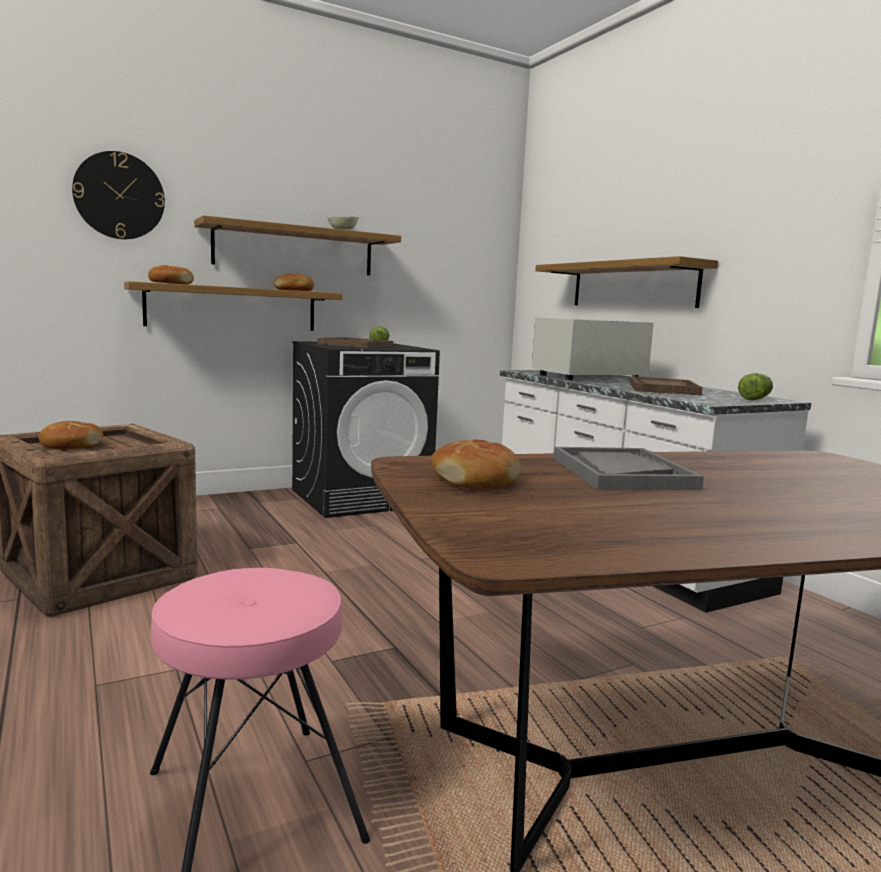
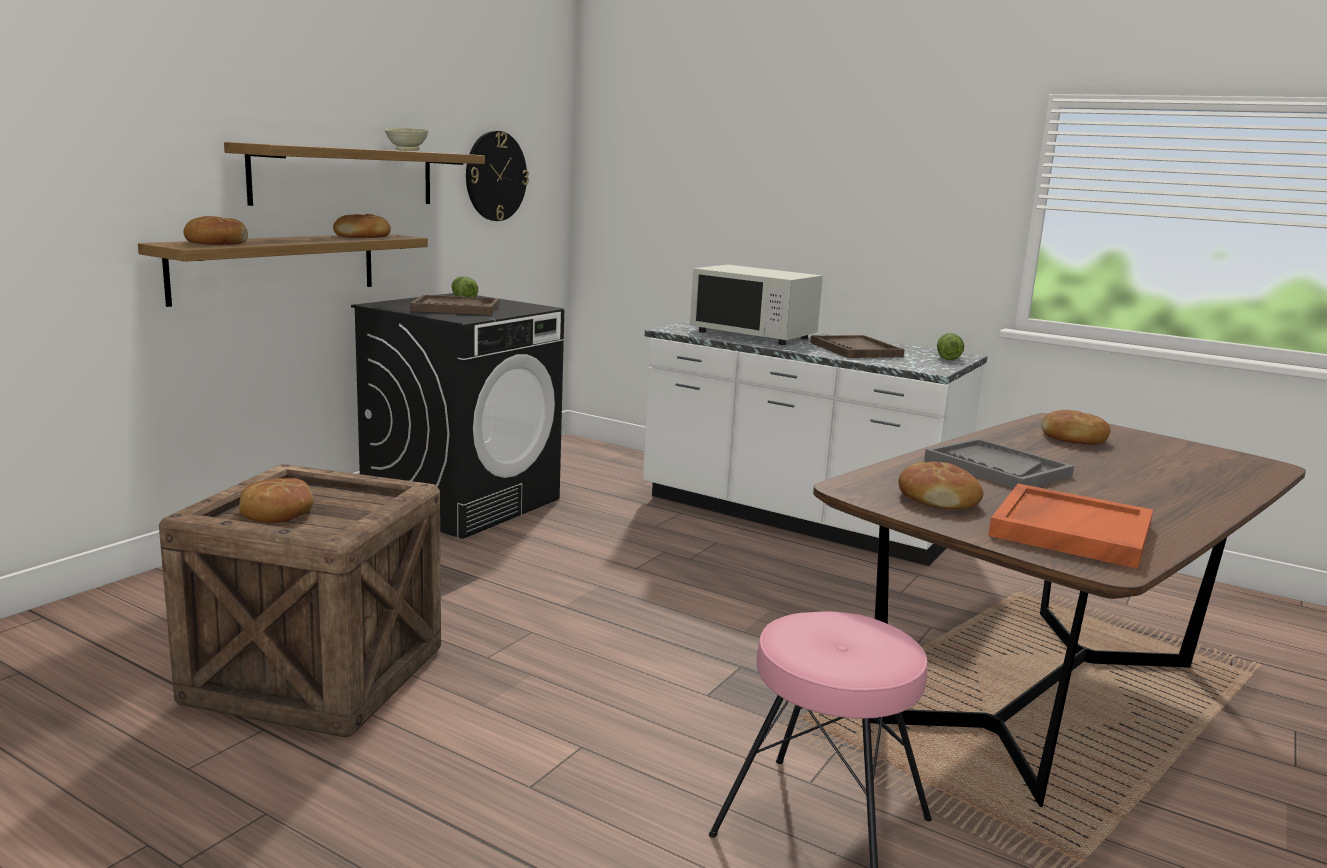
camera: 30 degrees left, 5 degrees up
wall clock [72,151,165,239] -> wall clock moved to [466,131,529,221]
white microwave [532,317,654,380] -> white microwave turned 90 degrees counterclockwise [690,265,823,345]
shelf [535,256,718,308] -> none
none -> orange tray [988,484,1153,569]
none -> bread [1041,410,1111,444]

